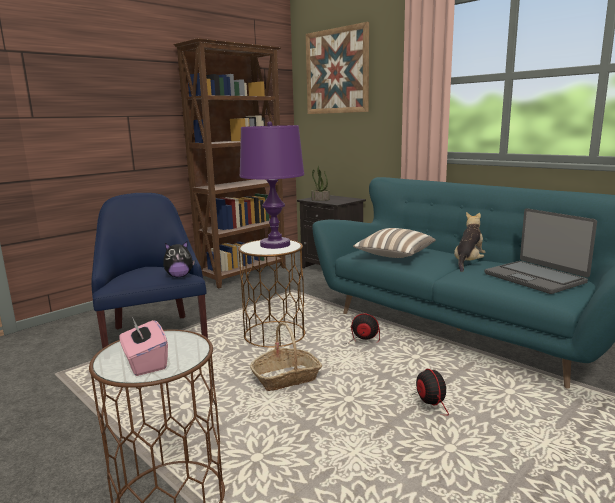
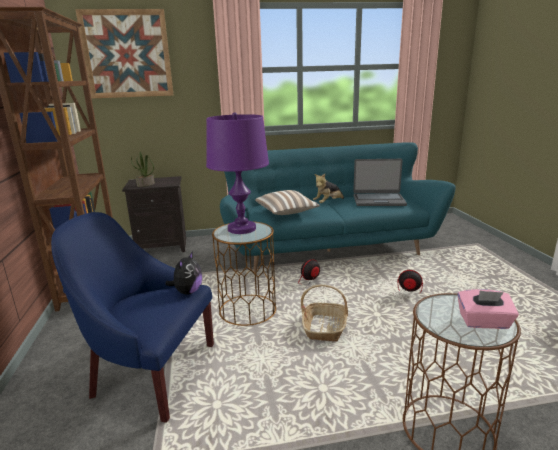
camera: 55 degrees left, 5 degrees up
plush toy [454,212,486,272] -> plush toy turned 105 degrees counterclockwise [313,174,344,203]

